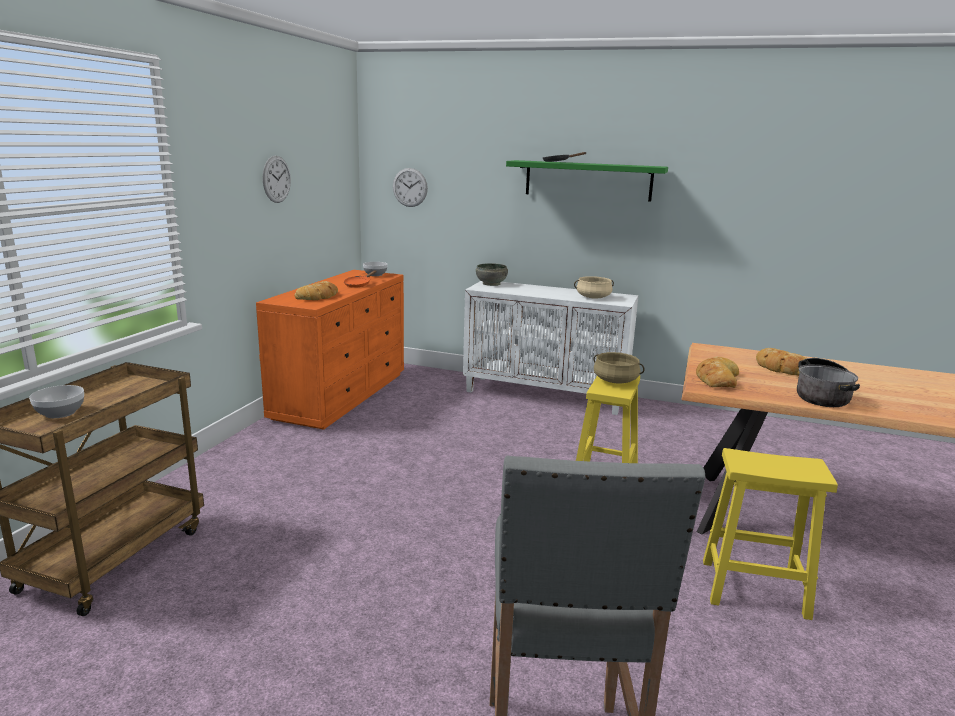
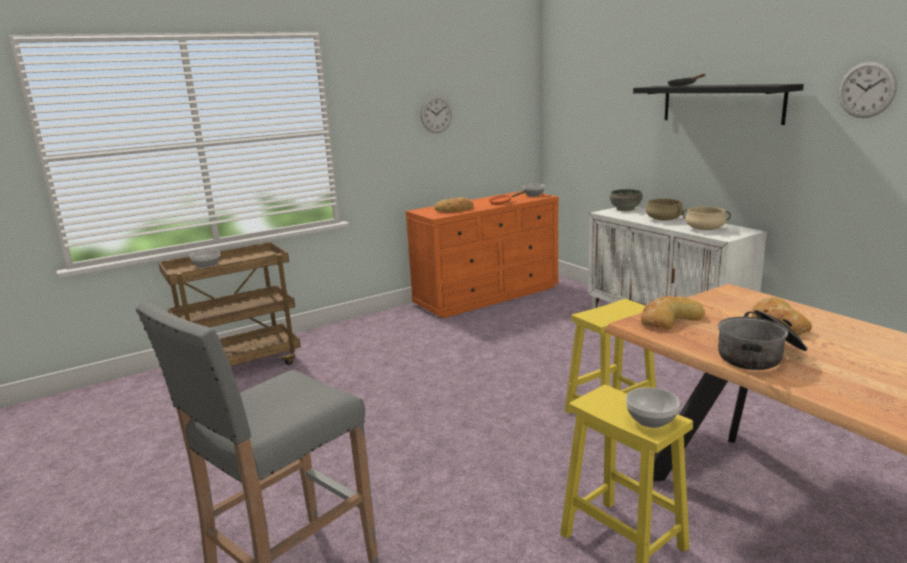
camera: 40 degrees right, 0 degrees up
wall clock [393,168,428,207] -> wall clock moved to [838,61,897,118]
green shelf [506,160,668,202] -> black shelf [633,84,804,125]
beige cooking pot [594,352,644,384] -> beige cooking pot moved to [646,199,683,221]
none -> bowl [626,387,680,428]

